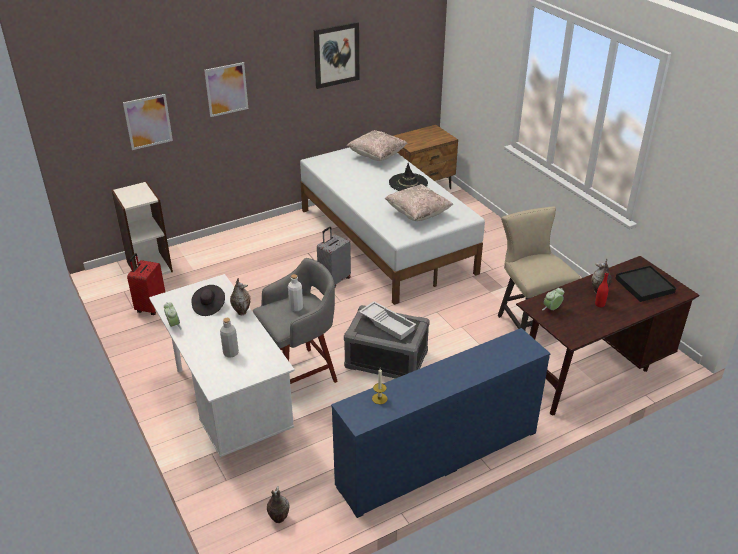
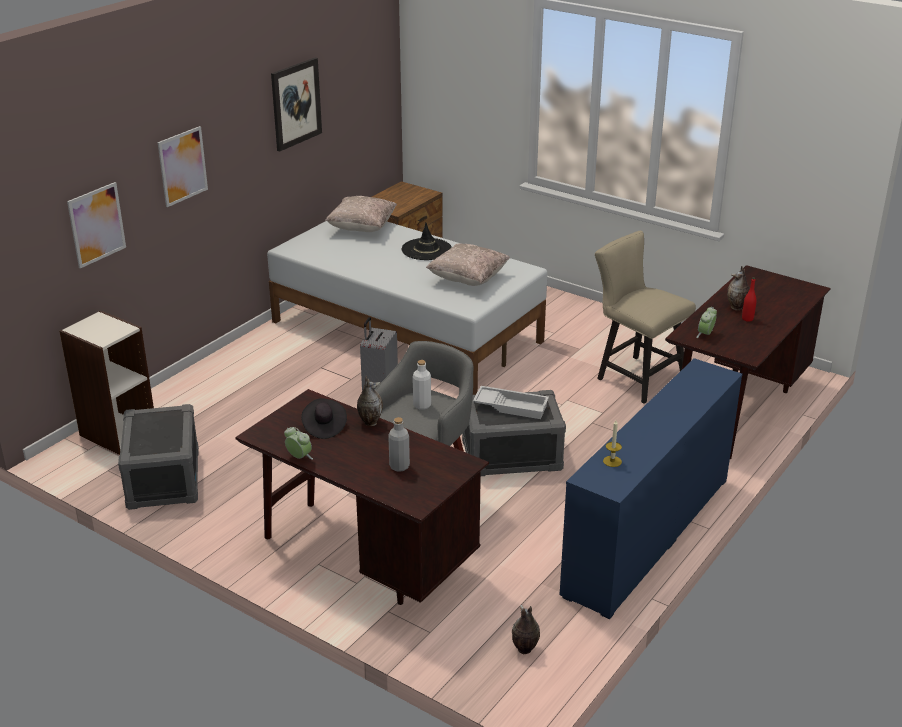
camera: 25 degrees left, 5 degrees down
red suitcase [127,253,165,315] -> grey storage box [118,404,199,510]
white desk [149,274,295,457] -> brown desk [235,389,489,605]
black tray [615,265,676,302] -> none

